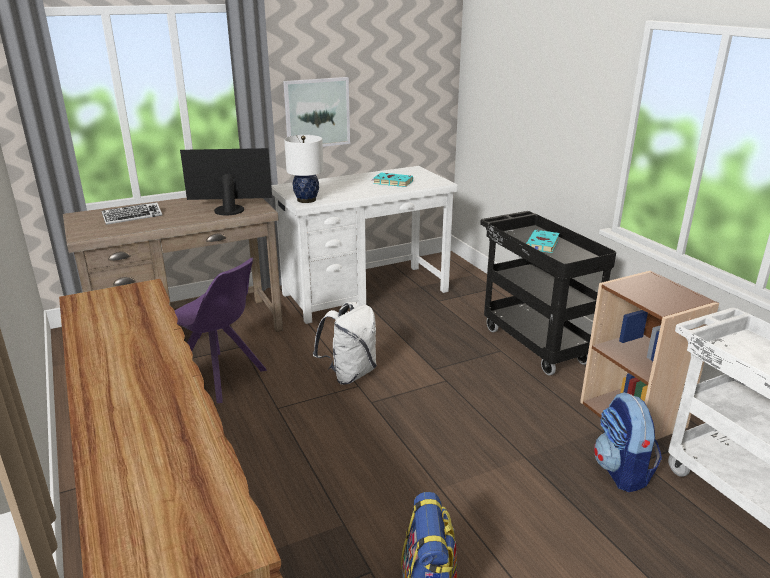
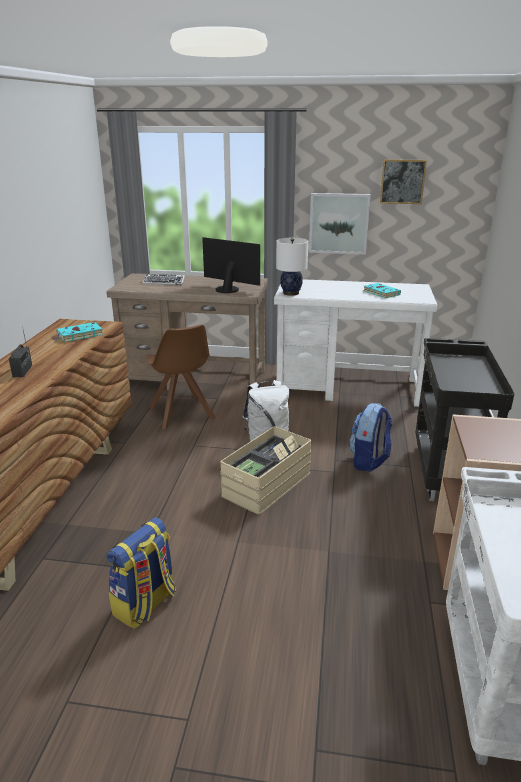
camera: 35 degrees right, 0 degrees up
purple chair [175,258,267,403] -> brown chair [146,324,216,429]
turquoise book [526,230,560,253] -> turquoise book moved to [53,322,103,342]
backpack [594,392,662,492] -> backpack moved to [349,403,392,472]
none -> radio [9,326,32,377]
none -> beige storage box [221,426,311,515]
none -> picture [380,159,427,204]

